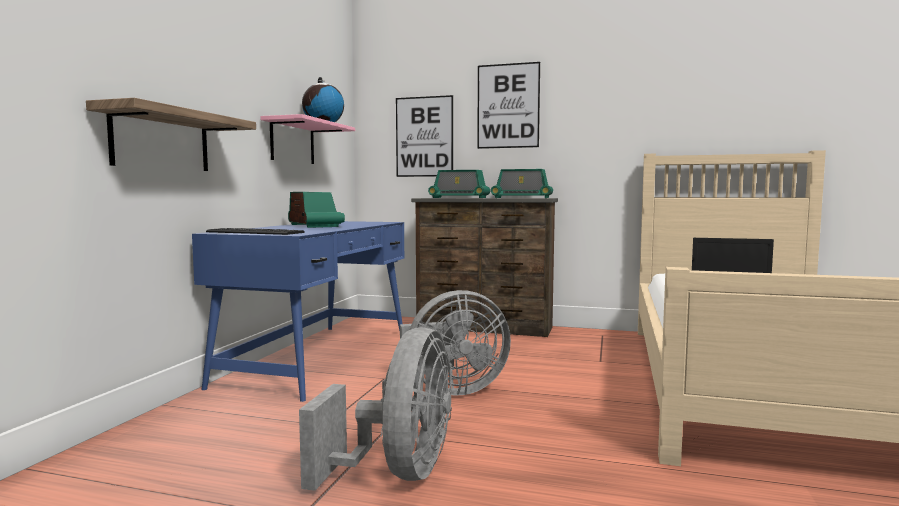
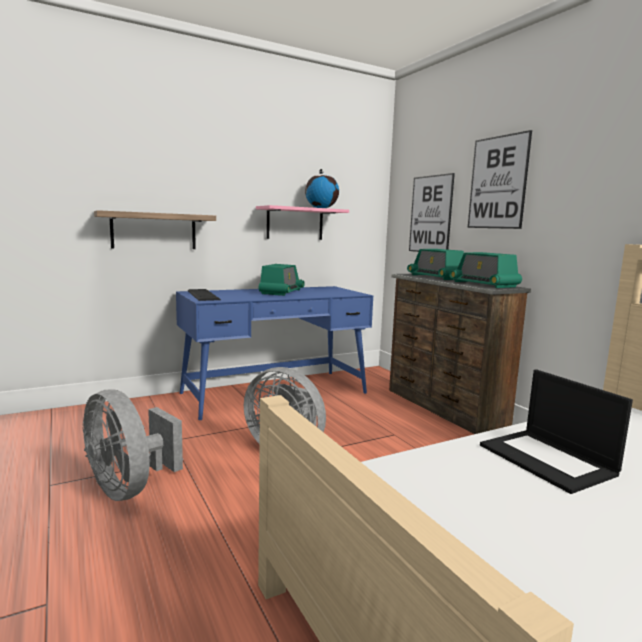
camera: 45 degrees right, 5 degrees up
grey fan [299,327,452,491] -> grey fan turned 75 degrees clockwise [82,389,183,501]

